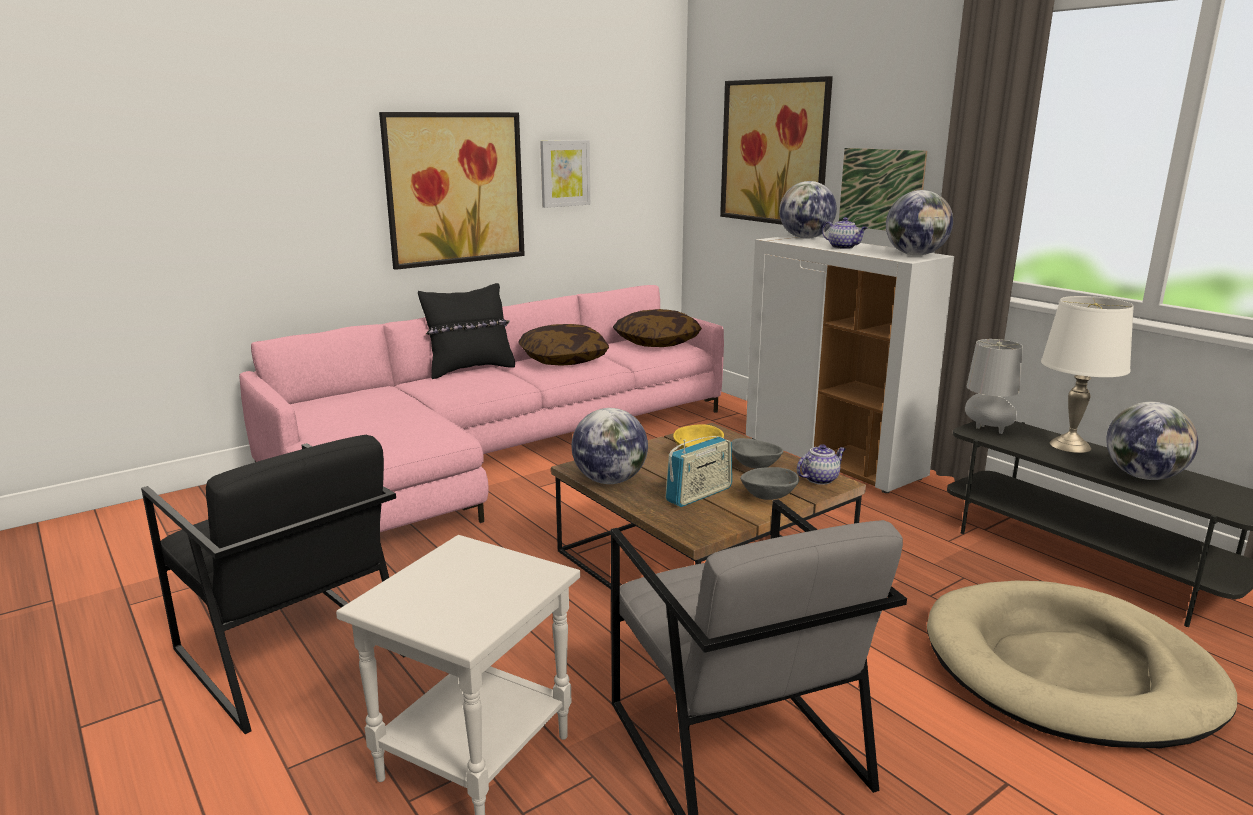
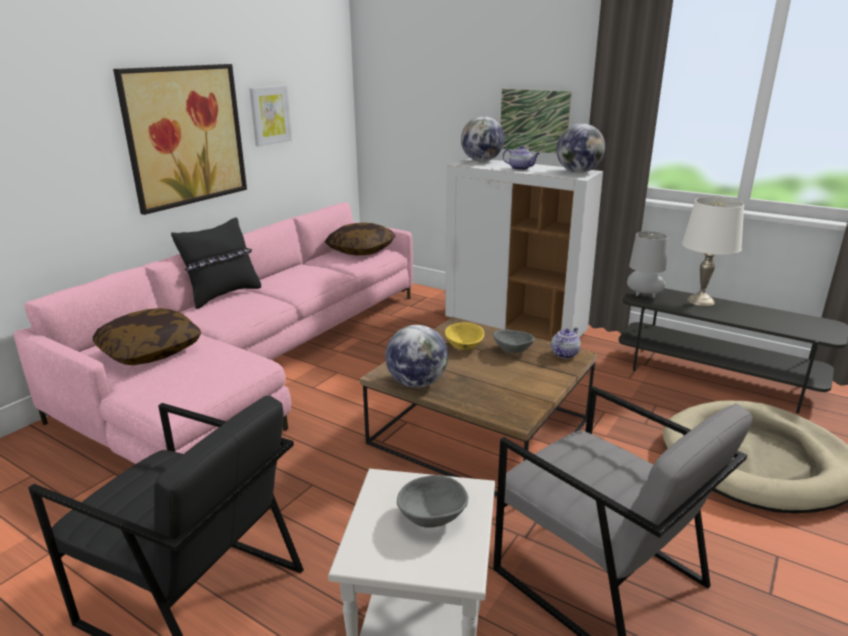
camera: 20 degrees left, 5 degrees up
pillow [519,324,609,366] -> pillow moved to [93,308,201,365]
radio [665,436,732,507] -> none
picture [720,76,833,225] -> none
grey bowl [740,467,799,500] -> grey bowl moved to [397,475,468,528]
globe [1106,402,1198,480] -> none

